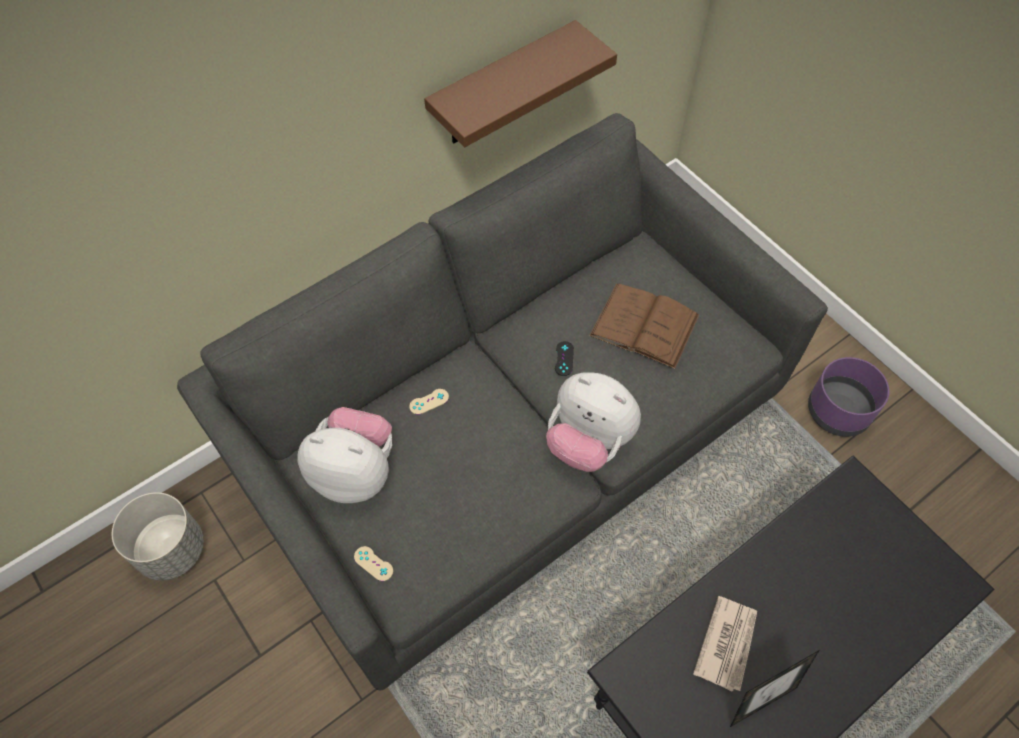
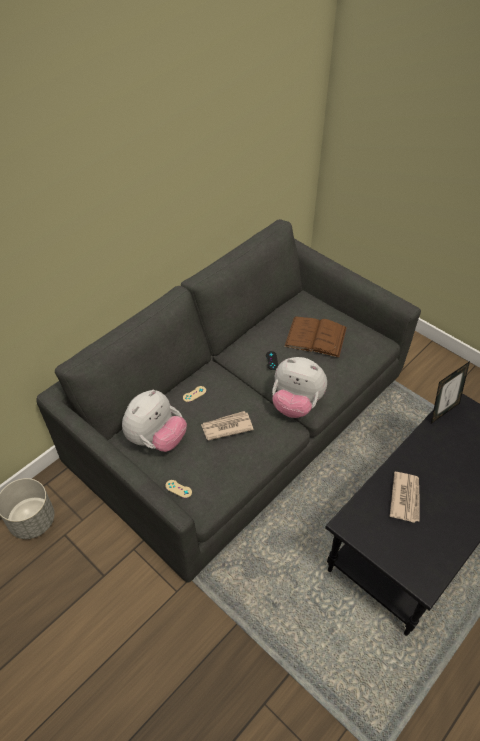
camera: 10 degrees left, 10 degrees down
plush toy [297,407,392,503] -> plush toy turned 120 degrees clockwise [122,390,187,452]
brown shelf [424,20,617,147] -> none
picture frame [730,650,820,727] -> picture frame moved to [431,361,470,424]
purple planter [808,357,889,437] -> none
none -> newspaper [201,411,254,440]

